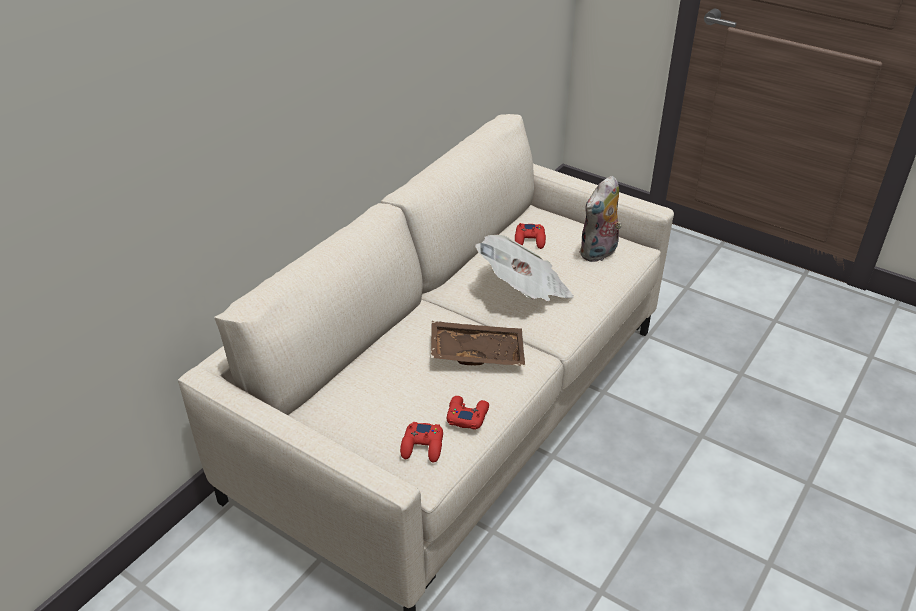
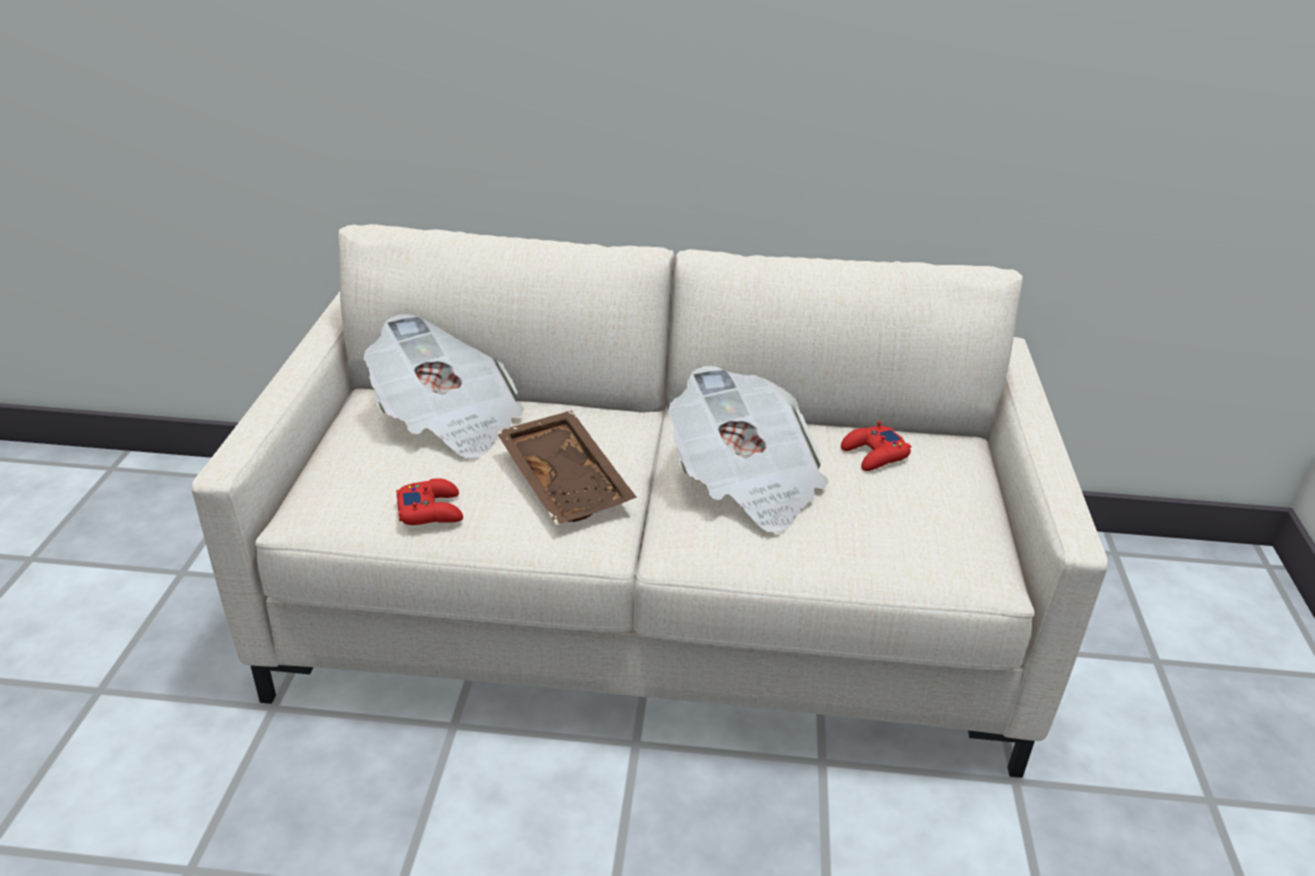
camera: 60 degrees right, 5 degrees down
red game controller [400,422,443,463] -> none
plush toy [579,176,622,262] -> none
none -> newspaper [364,313,524,459]

